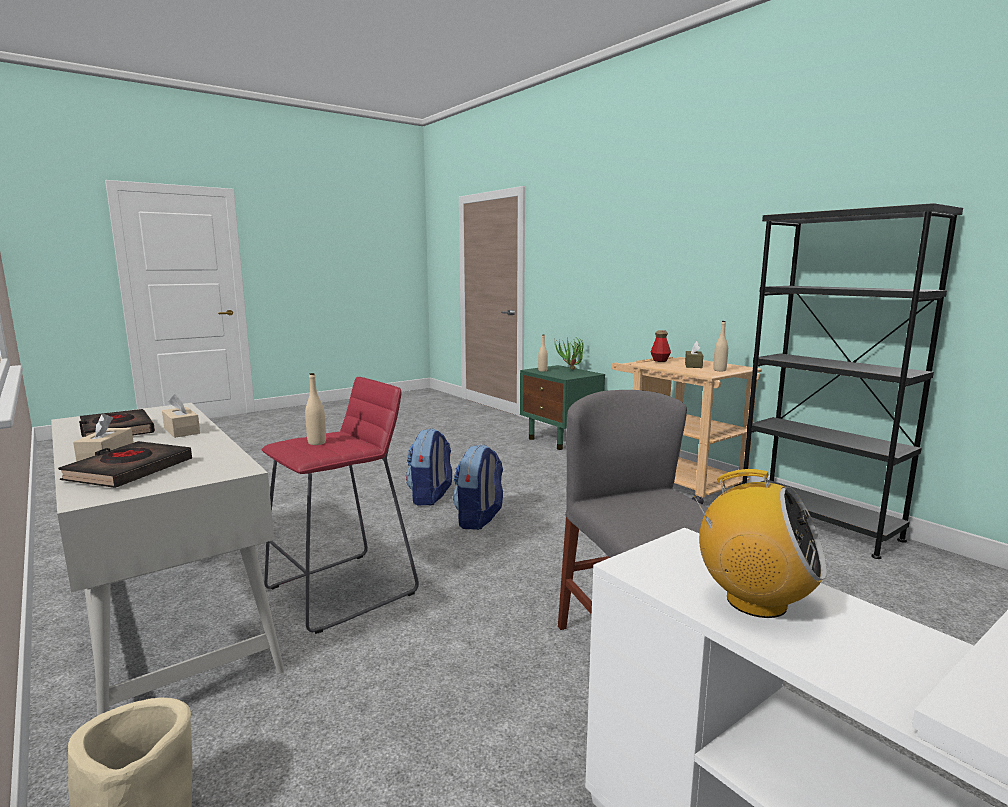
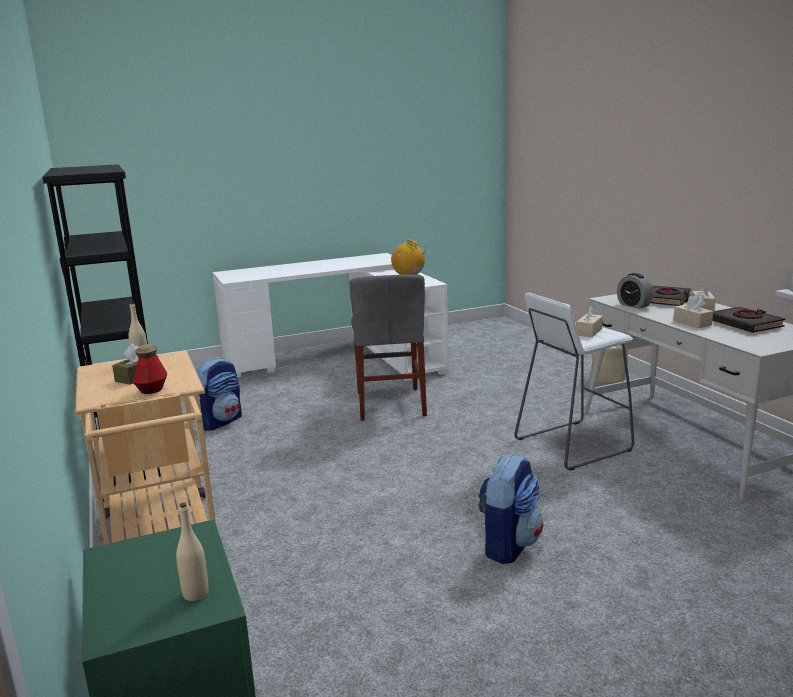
camera: 165 degrees left, 5 degrees up
red stool [261,377,419,634] -> white stool [514,293,634,471]
beige bottle [305,373,326,445] -> beige tissue box [576,305,603,337]
backpack [453,444,503,530] -> backpack moved to [196,357,242,431]
potted plant [554,336,584,370] -> none
none -> alarm clock [617,273,653,309]

